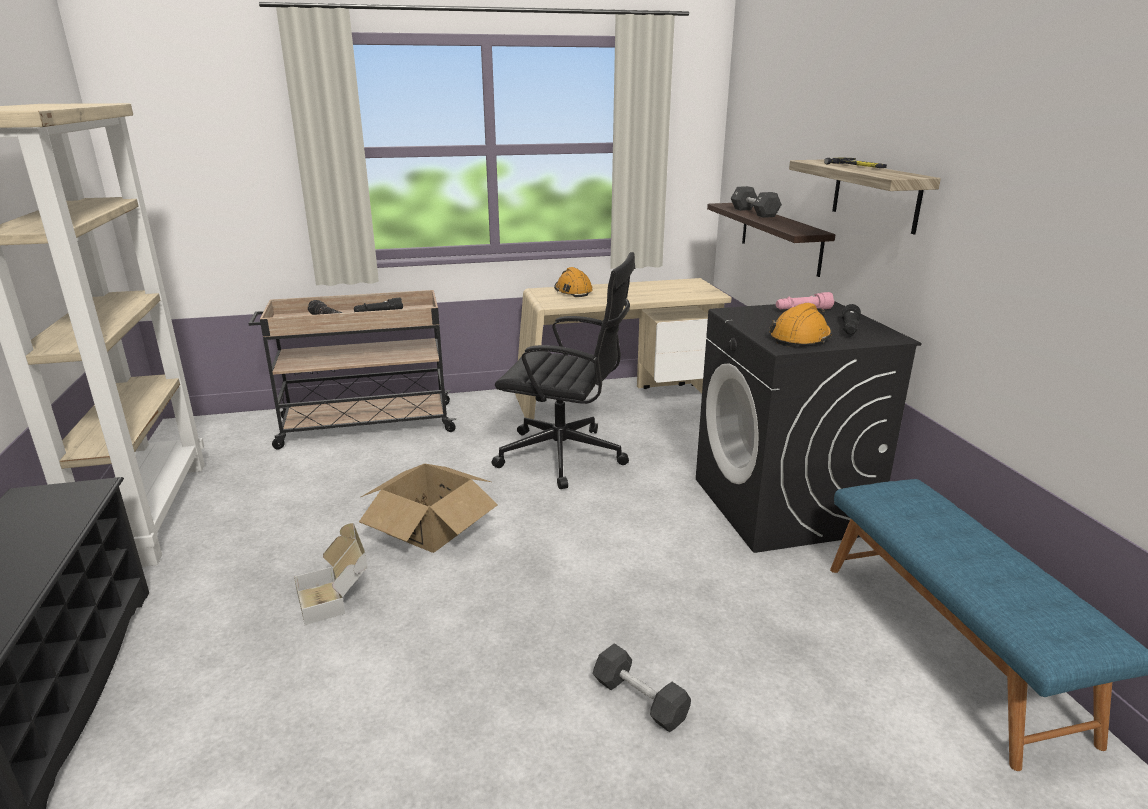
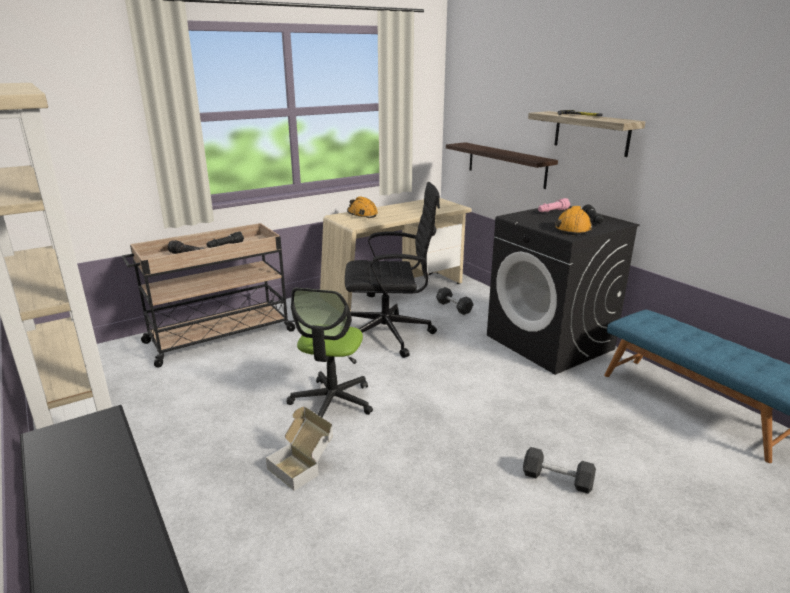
camera: 20 degrees left, 0 degrees up
cardboard box [359,464,498,553] -> office chair [286,288,373,417]
black dumbbell [731,186,782,218] -> black dumbbell moved to [436,287,474,315]

